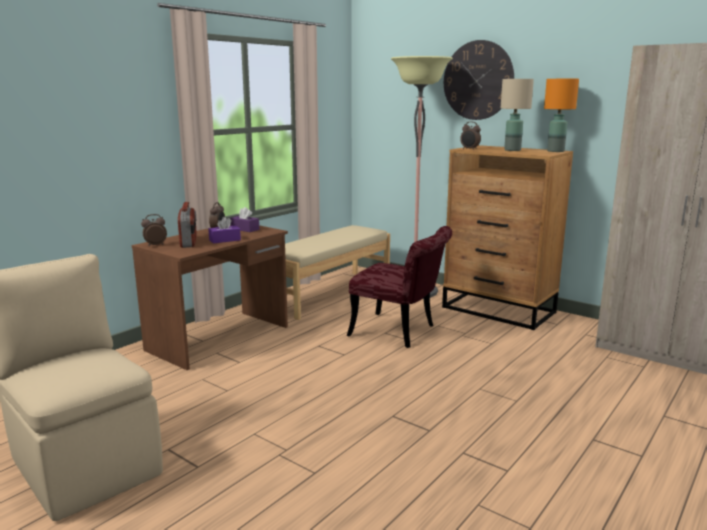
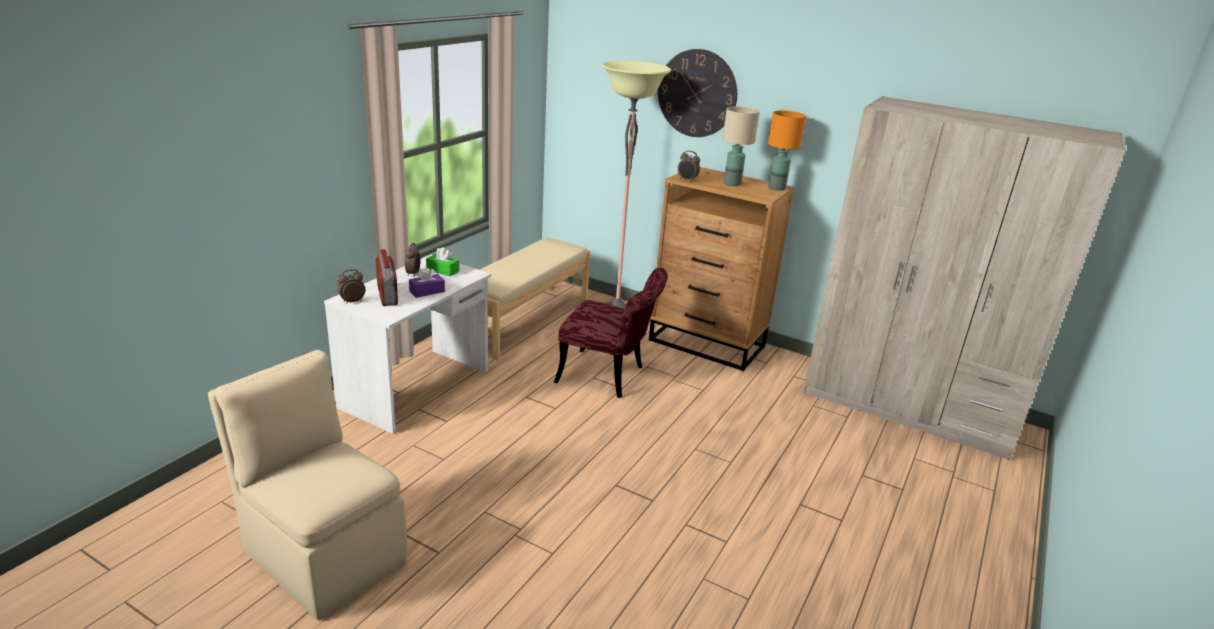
camera: 10 degrees left, 10 degrees up
brown desk [132,224,288,370] -> white desk [324,255,491,434]
purple tissue box [230,207,259,232] -> green tissue box [426,247,459,276]

